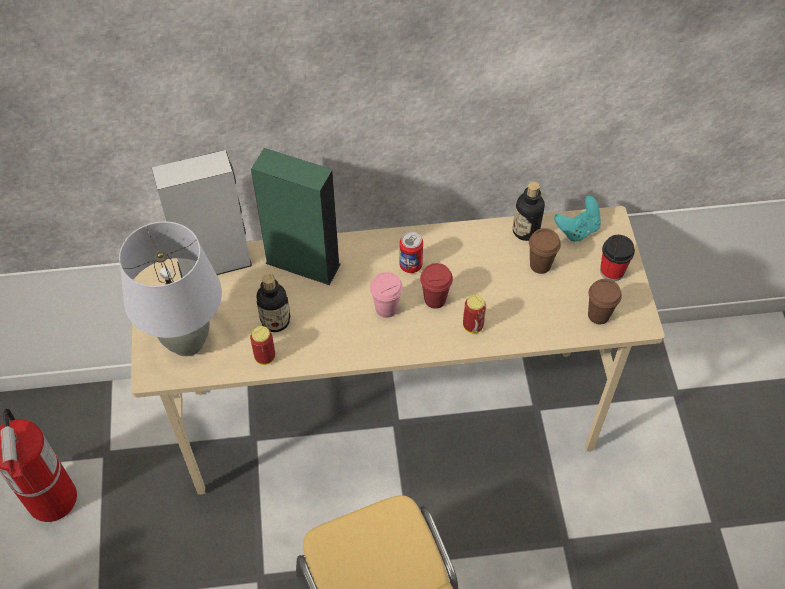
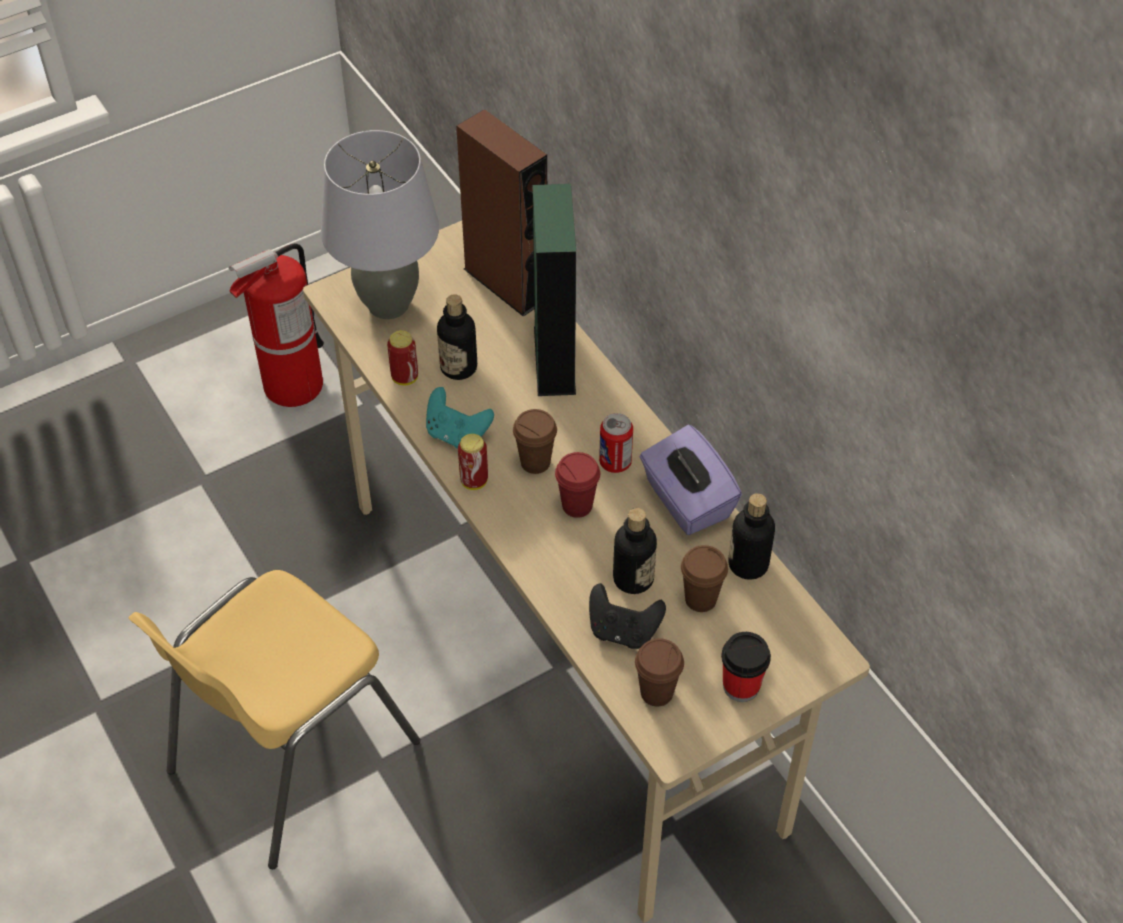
camera: 65 degrees right, 5 degrees down
grey speaker [152,150,252,278] -> brown speaker [456,109,547,317]
pink cup [370,272,403,318] -> brown cup [513,409,557,474]
can [463,295,486,333] -> can moved to [458,434,488,490]
turquoise game controller [554,196,601,242] -> turquoise game controller moved to [426,387,494,449]
none -> black game controller [589,583,666,649]
none -> bottle [613,508,657,594]
none -> purple tissue box [640,425,742,535]

